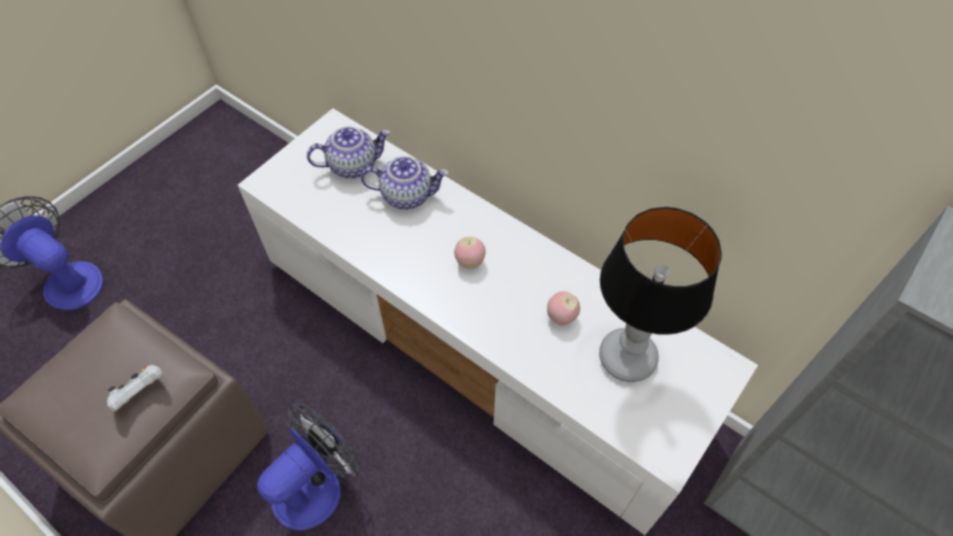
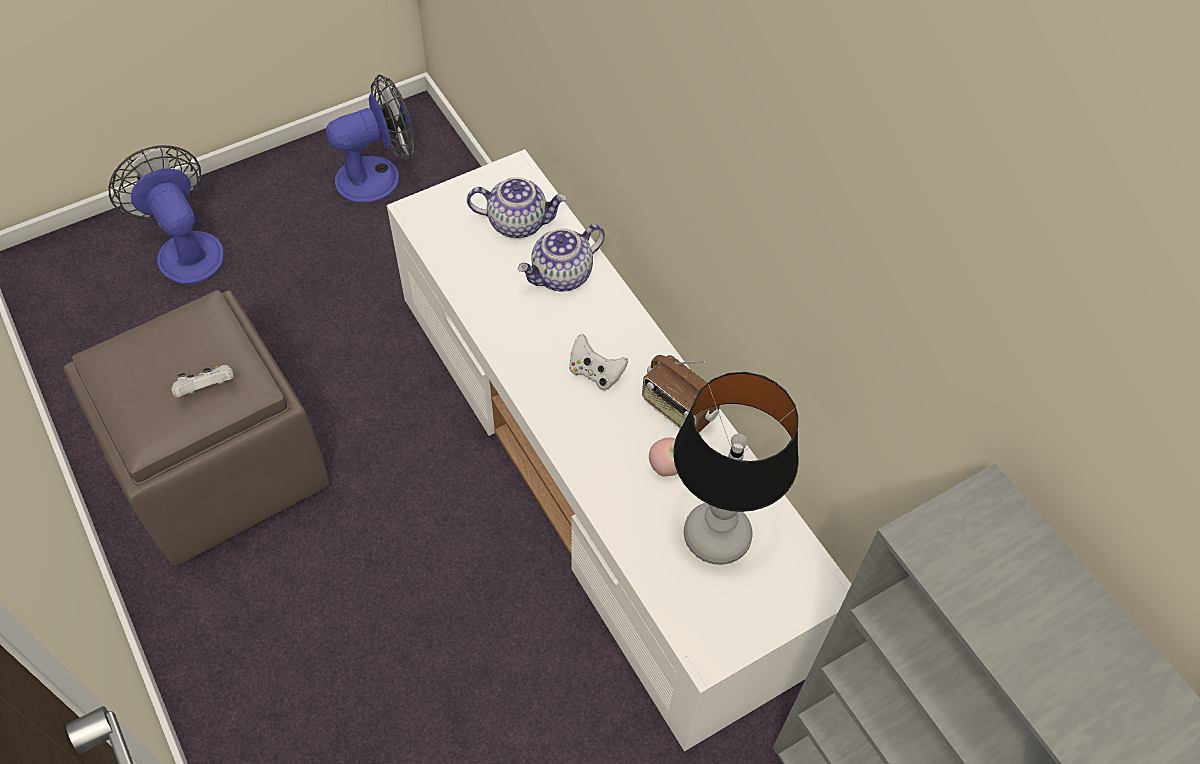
camera: 20 degrees right, 0 degrees up
fan [257,403,359,531] -> fan moved to [326,74,416,203]
teapot [361,156,449,209] -> teapot turned 120 degrees clockwise [518,224,605,291]
apple [454,237,486,269] -> white game controller [569,334,628,390]
none -> radio [642,355,720,432]

